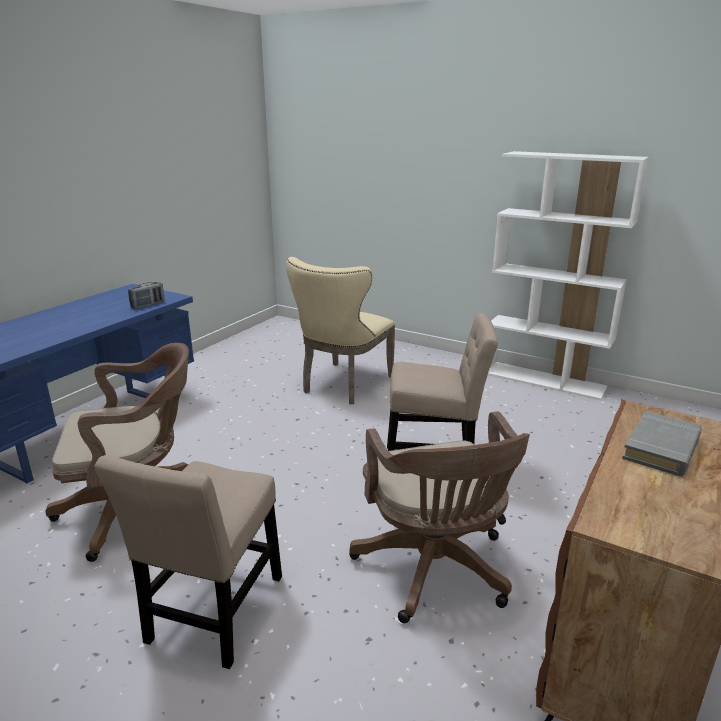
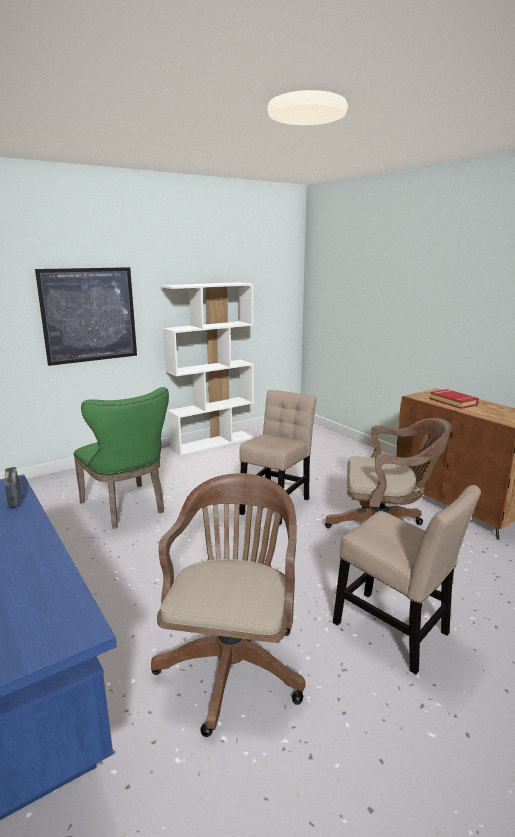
camera: 65 degrees left, 5 degrees down
beige chair [286,257,395,404] -> green chair [74,387,169,529]
grey book [622,411,702,477] -> red book [430,389,479,409]
none -> picture [35,267,137,366]

